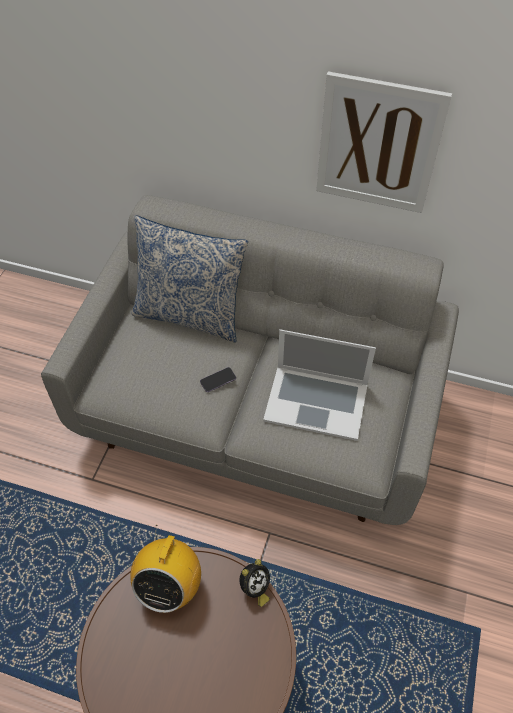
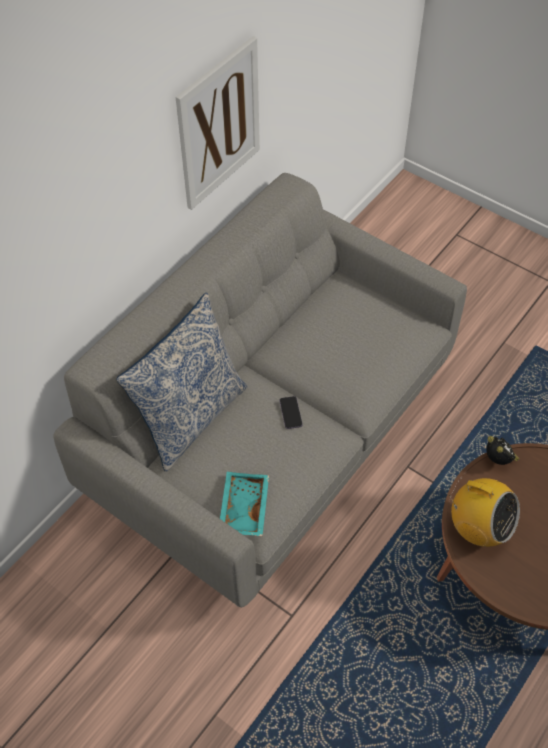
camera: 70 degrees left, 0 degrees up
laptop [263,329,376,441] -> none
none -> turquoise tray [220,472,269,536]

